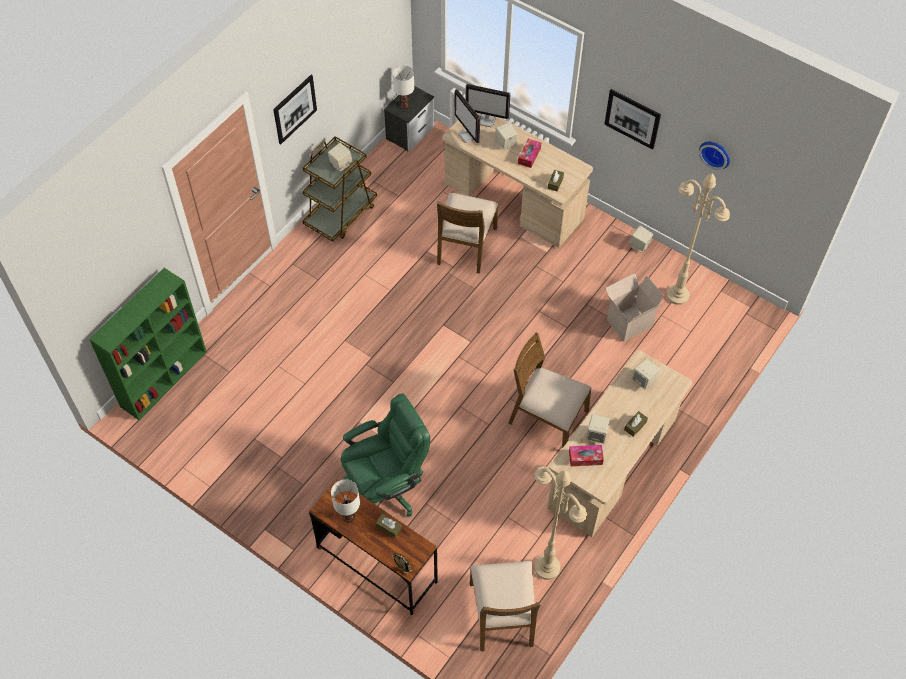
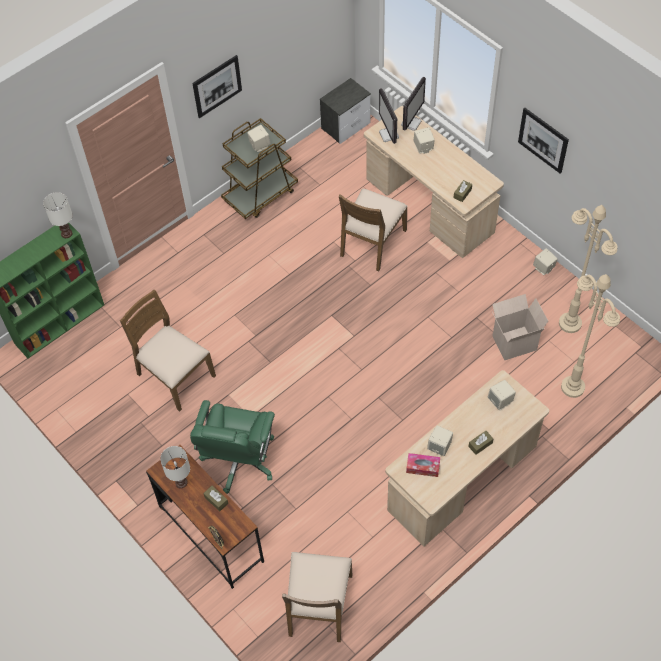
camera: 15 degrees right, 0 degrees up
green office chair [341,393,430,516] -> green office chair turned 120 degrees clockwise [190,400,275,494]
white table lamp [393,66,414,109] -> white table lamp moved to [43,192,73,238]
monitor [466,84,511,127] -> monitor turned 90 degrees counterclockwise [401,77,426,131]
brown chair [508,332,592,447] -> brown chair moved to [120,290,216,412]
tissue box [518,139,541,168] -> none
beige floor lamp [534,467,587,580] -> beige floor lamp moved to [561,274,620,398]
wall clock [699,142,730,170] -> none

